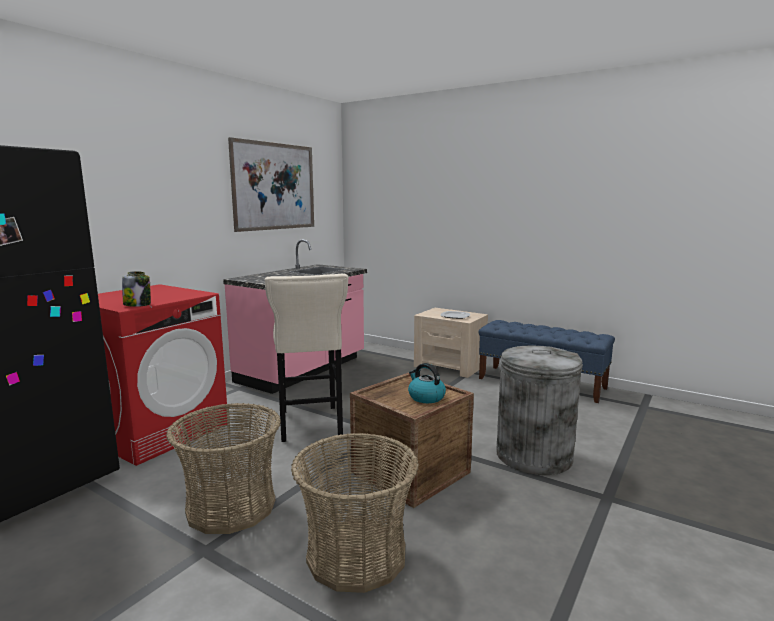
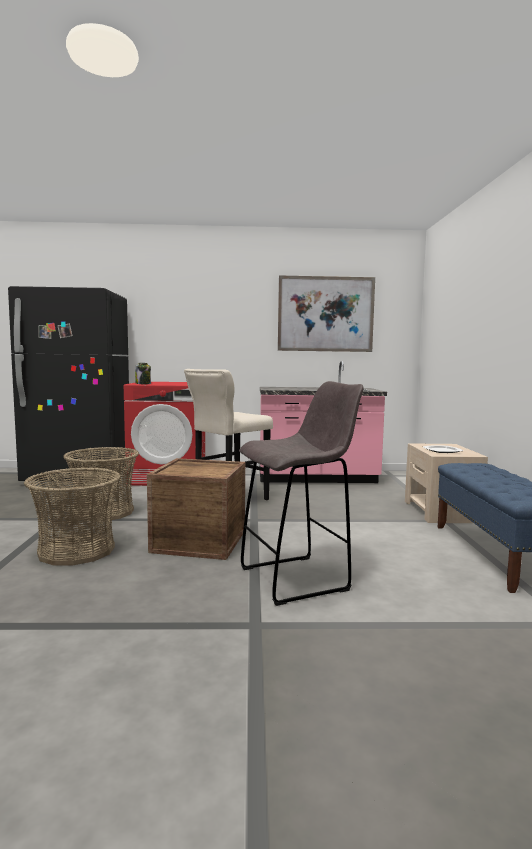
camera: 55 degrees right, 5 degrees down
kettle [408,363,446,403] -> none
grey trash can [496,346,583,475] -> grey stool [239,381,364,606]

